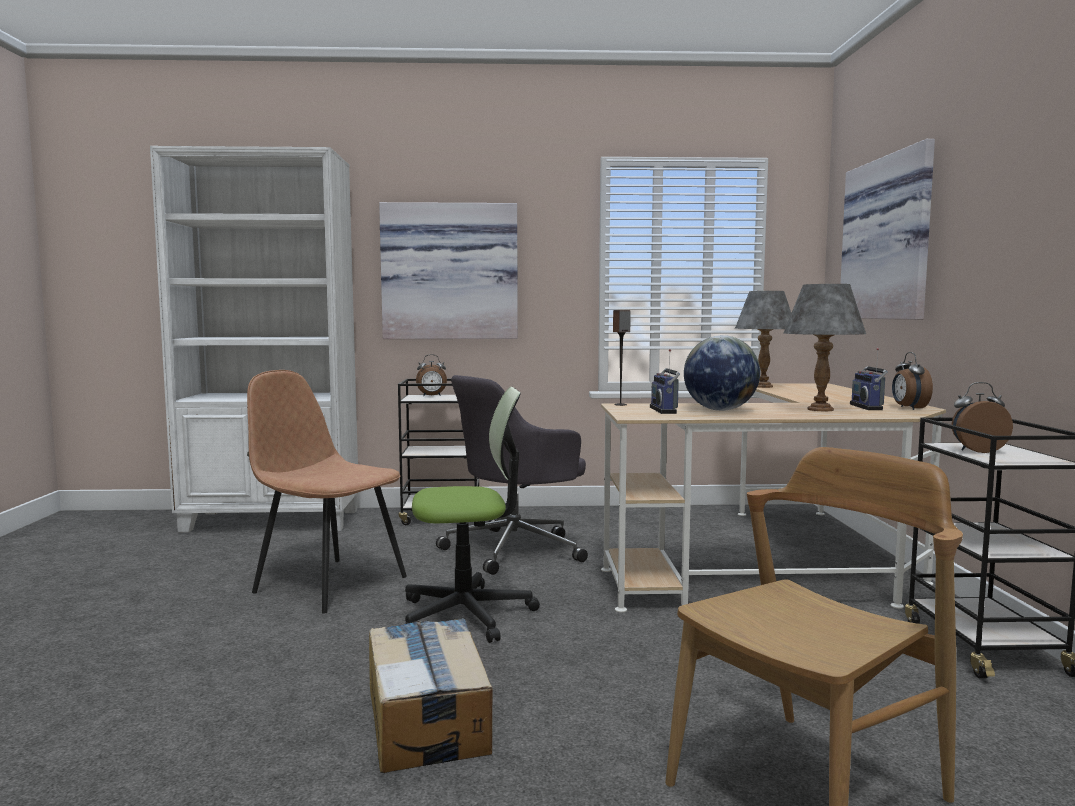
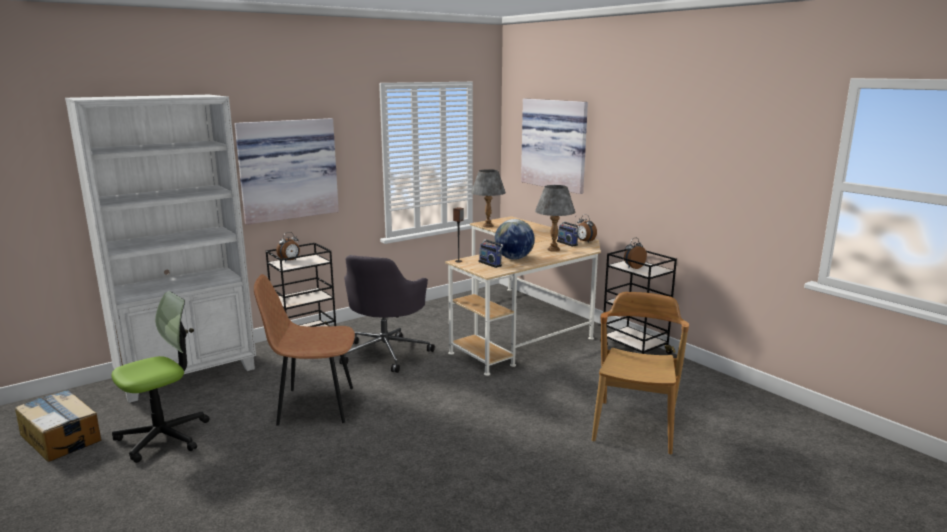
camera: 35 degrees left, 10 degrees up
cardboard box [369,618,493,773] -> cardboard box moved to [15,390,101,462]
office chair [405,387,540,643] -> office chair moved to [111,291,209,463]

